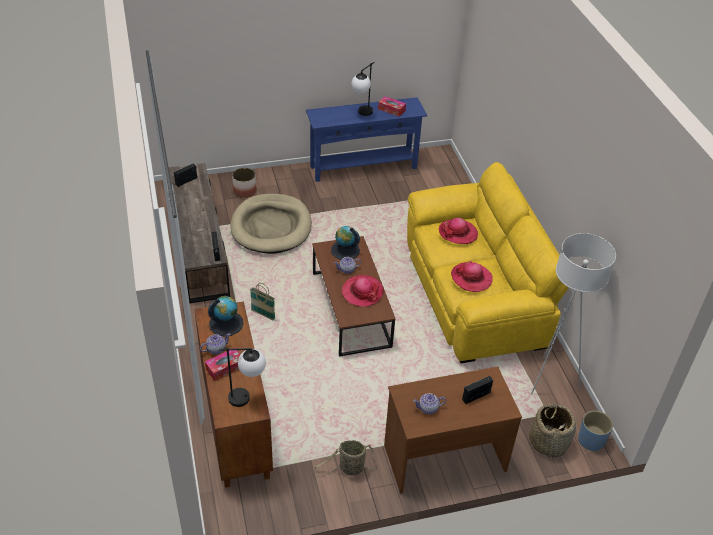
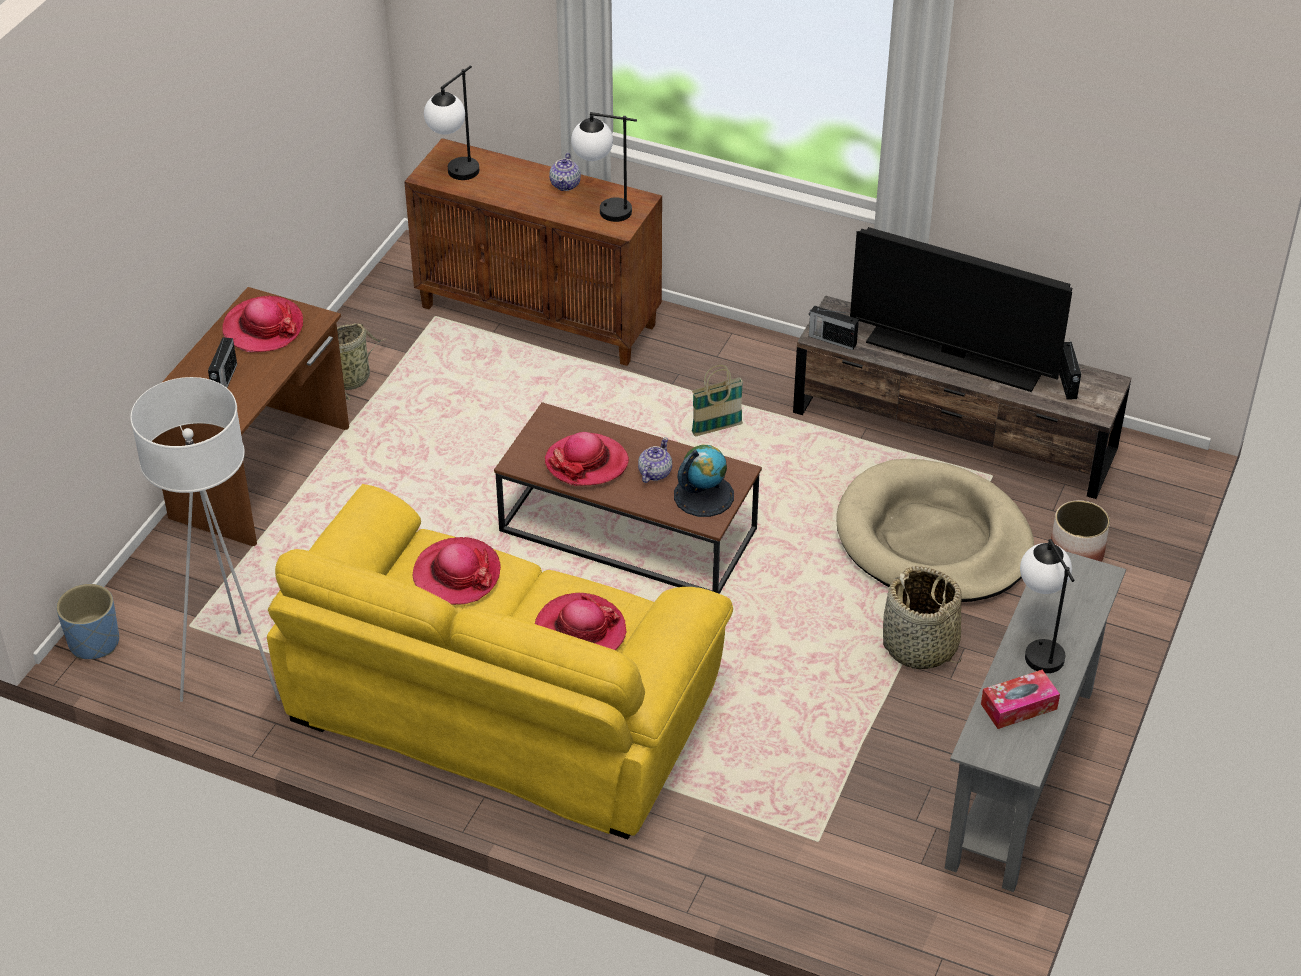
camera: 130 degrees right, 0 degrees up
tissue box [205,347,241,381] -> none
globe [208,296,244,337] -> table lamp [571,112,637,222]
blue console table [306,97,427,182] -> grey console table [945,551,1126,892]
teapot [413,393,446,414] -> hat [222,296,303,352]
basket [529,403,576,458] -> basket moved to [883,566,962,669]
none -> television [850,227,1072,392]

